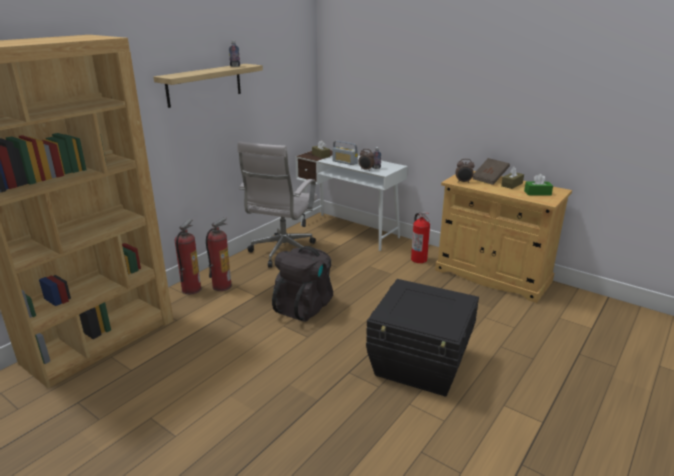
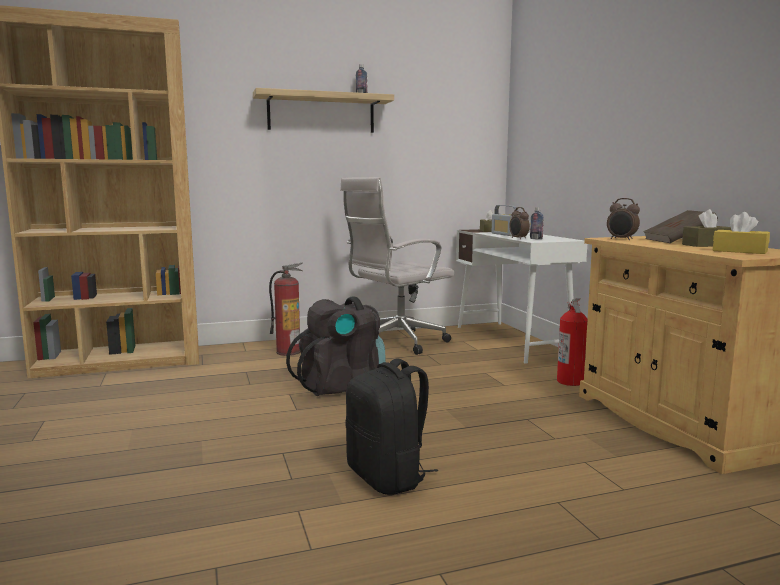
camera: 35 degrees right, 15 degrees down
fire extinguisher [174,219,202,295] -> none
black storage box [366,279,479,397] -> black backpack [346,359,438,495]
green tissue box [524,174,553,196] -> yellow tissue box [713,212,770,254]

